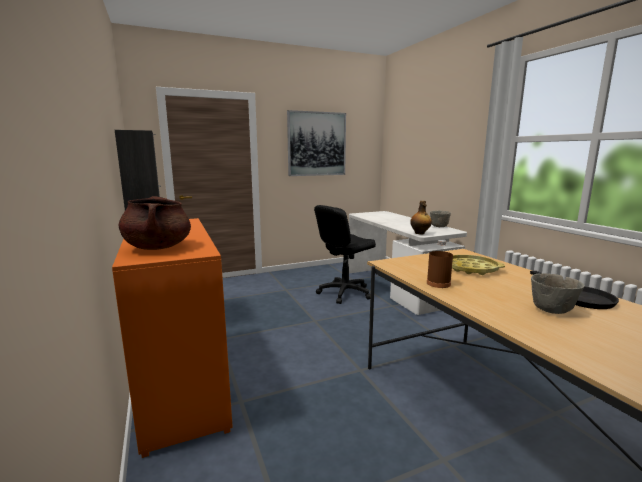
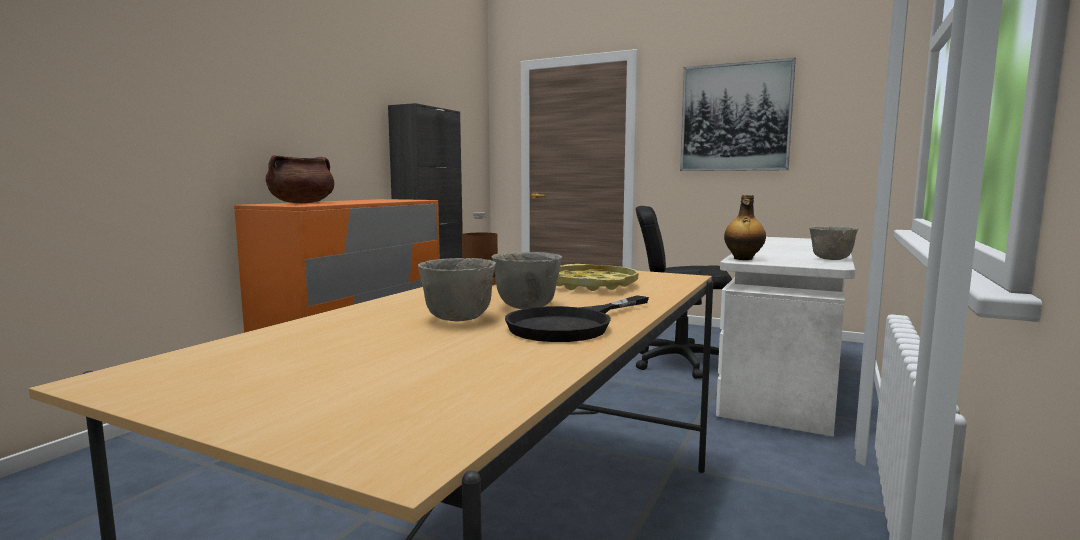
camera: 50 degrees right, 5 degrees down
none -> grey bowl [491,252,562,309]

